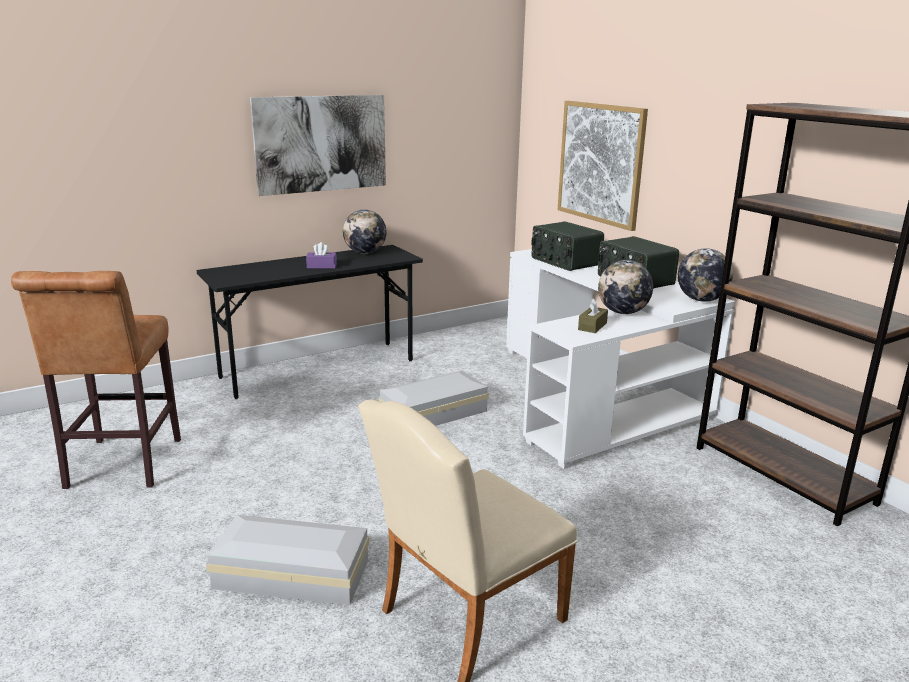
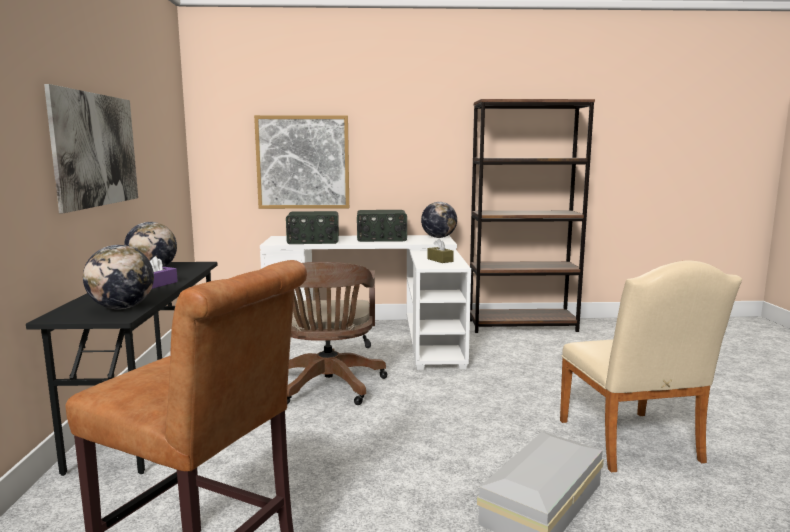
camera: 60 degrees left, 10 degrees down
white storage box [379,371,489,426] -> brown office chair [287,262,388,405]
globe [598,260,653,314] -> globe moved to [83,245,154,309]

